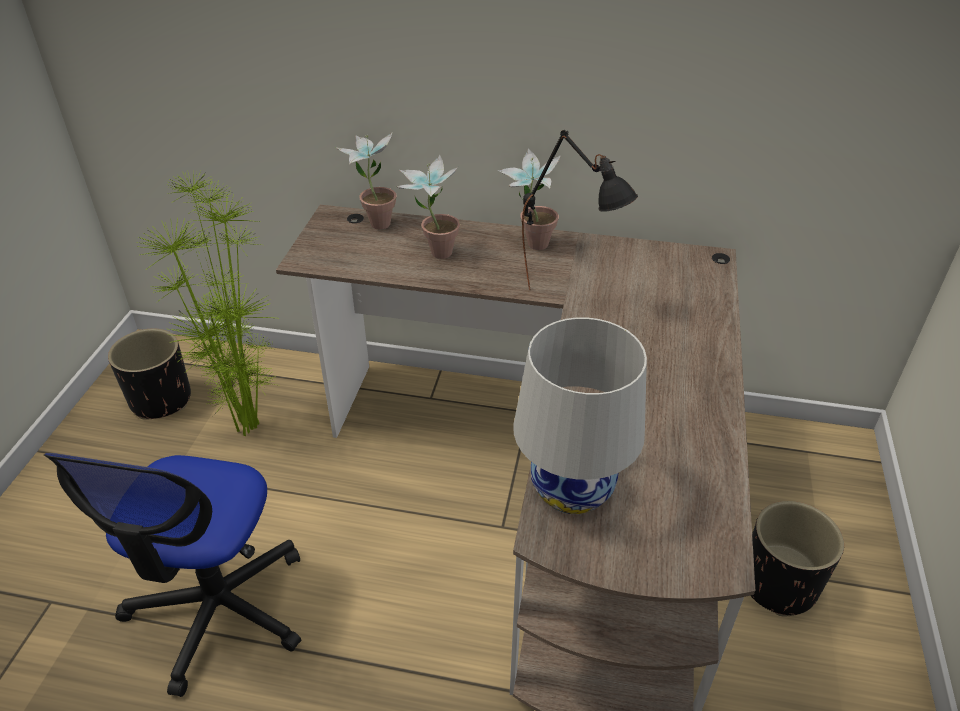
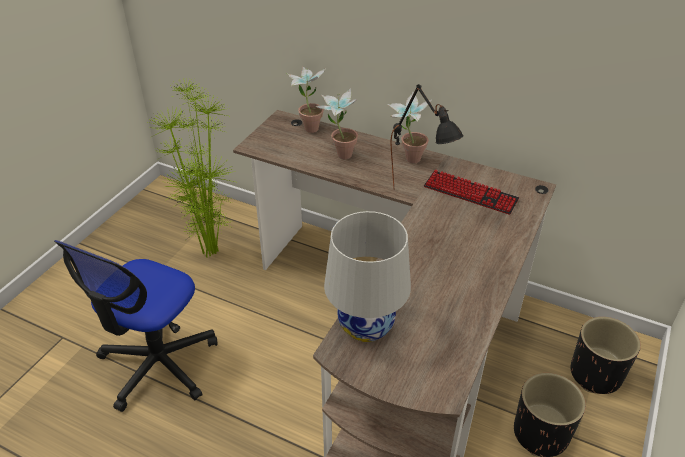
camera: 15 degrees right, 0 degrees up
black planter [108,329,191,419] -> black planter moved to [571,317,641,394]
none -> keyboard [424,170,519,215]

